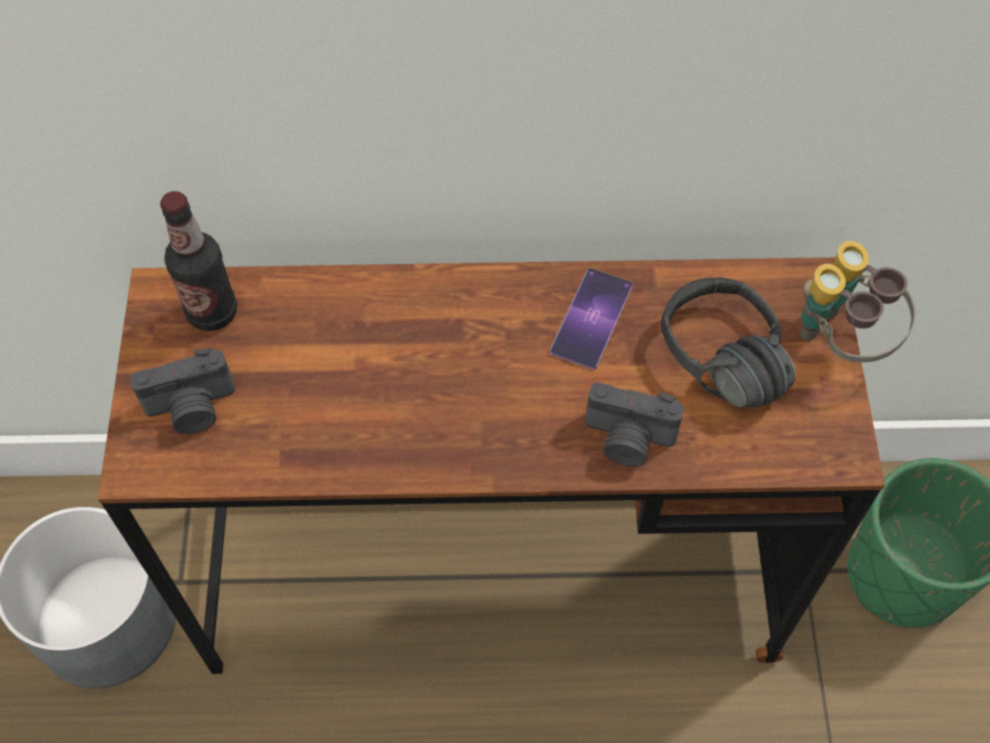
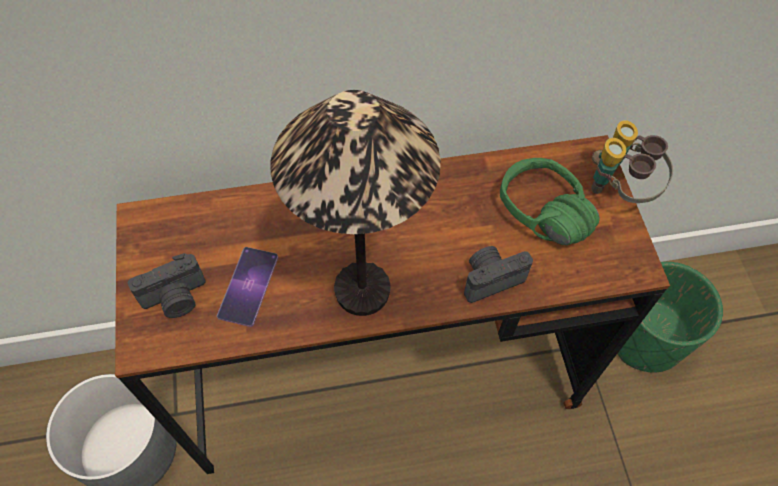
camera: 10 degrees left, 0 degrees up
bottle [160,191,237,331] -> none
phone [550,268,632,370] -> phone moved to [217,247,278,327]
camera [585,382,684,466] -> camera turned 150 degrees clockwise [464,246,533,303]
black headphones [661,278,796,408] -> green headphones [500,158,600,245]
none -> table lamp [270,90,441,316]

